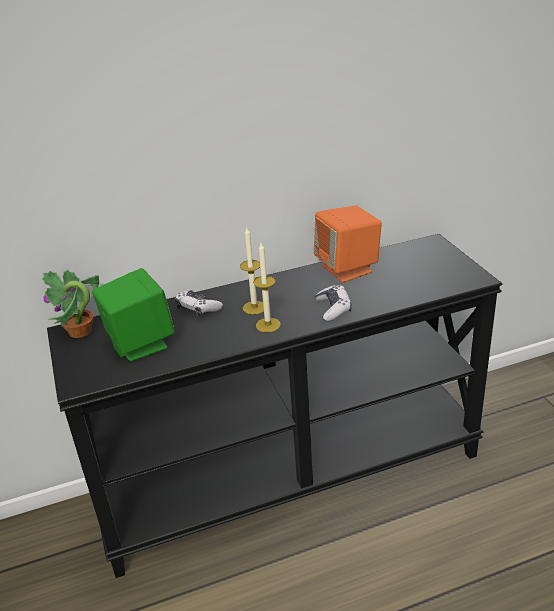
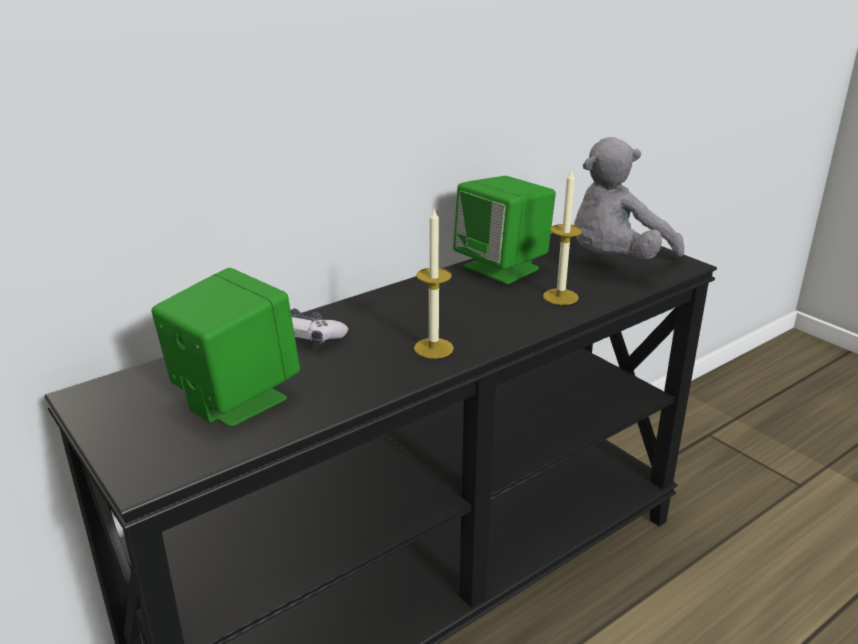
camera: 20 degrees left, 5 degrees down
potted plant [41,270,99,338] -> none
candle [240,228,264,315] -> candle moved to [543,168,582,305]
orange speaker [314,206,382,283] -> green speaker [453,176,556,285]
game controller [315,285,352,321] -> none
none -> grey plush toy [574,137,684,260]

